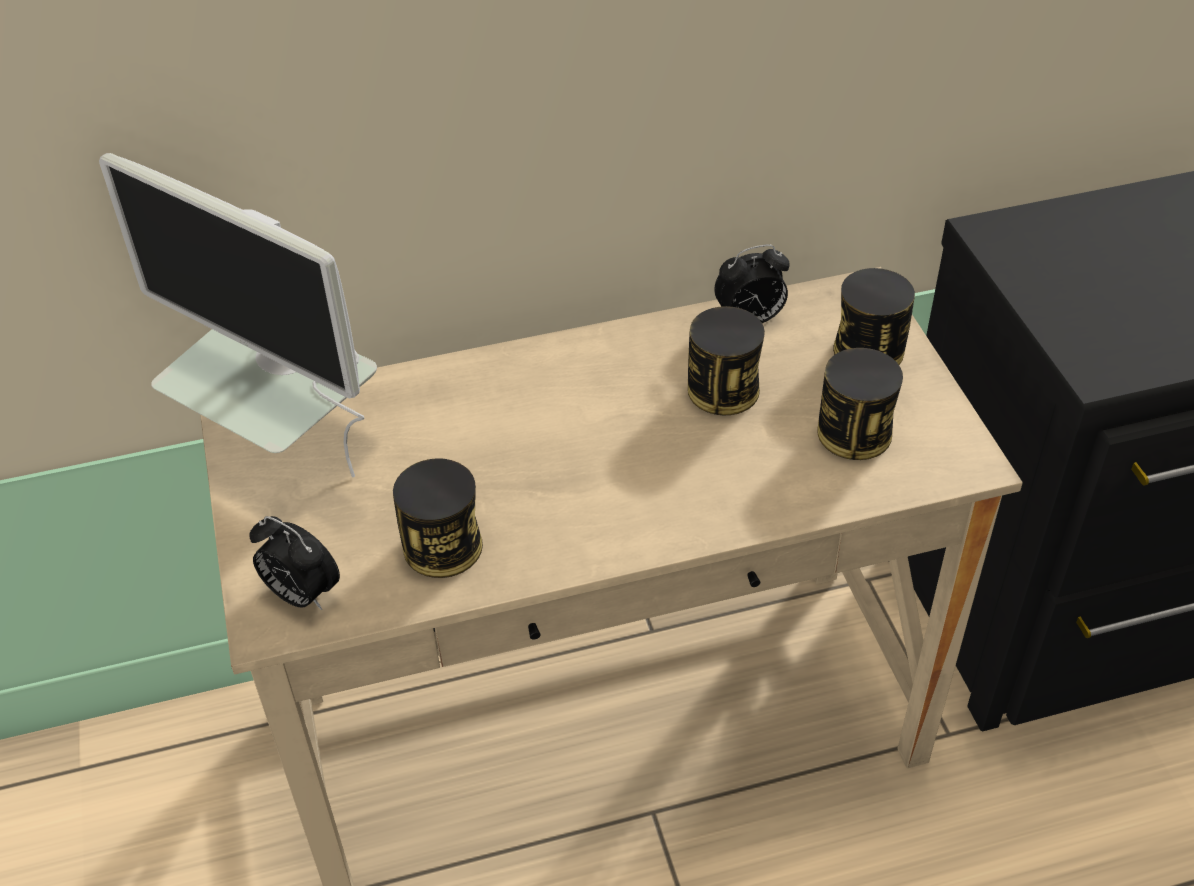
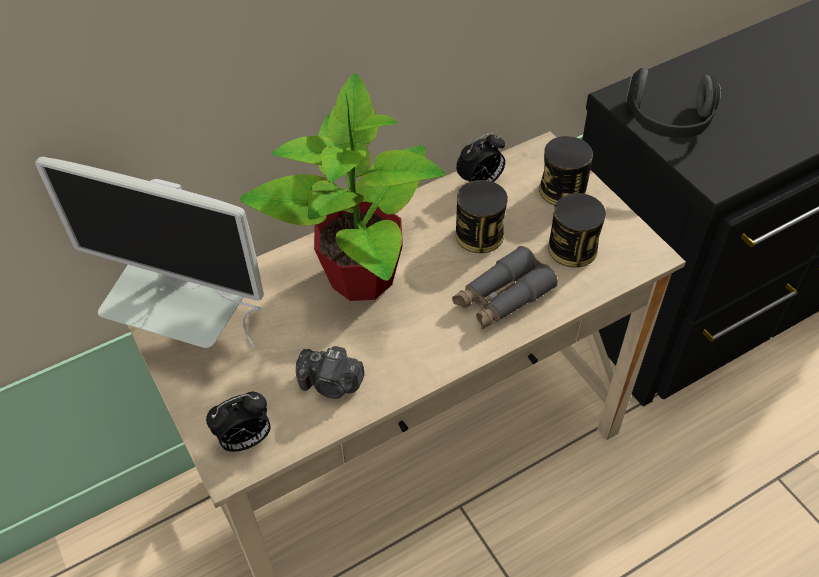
camera: 15 degrees left, 5 degrees up
alarm clock [249,516,340,610] -> alarm clock turned 45 degrees counterclockwise [206,391,271,452]
can [393,458,483,578] -> camera [296,346,364,399]
none -> potted plant [240,73,445,301]
none -> grey binoculars [452,246,558,330]
none -> headphones [626,68,721,138]

